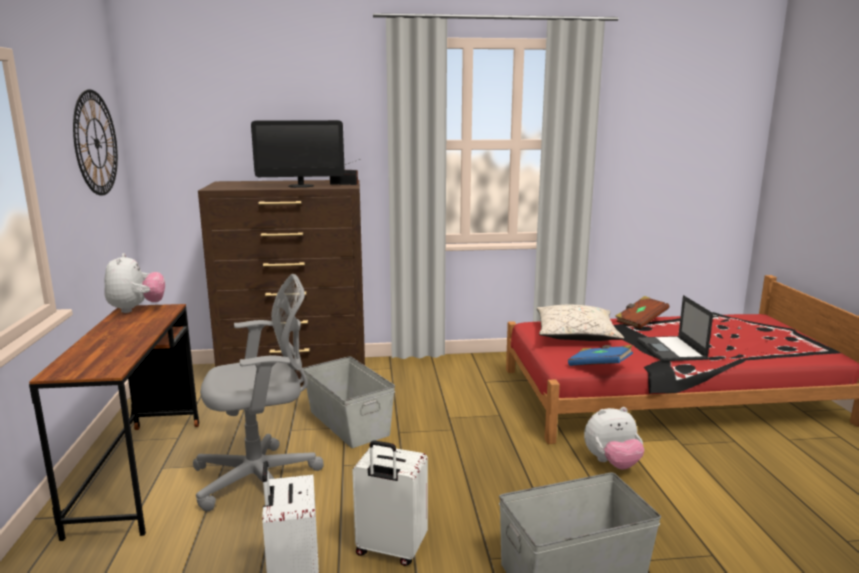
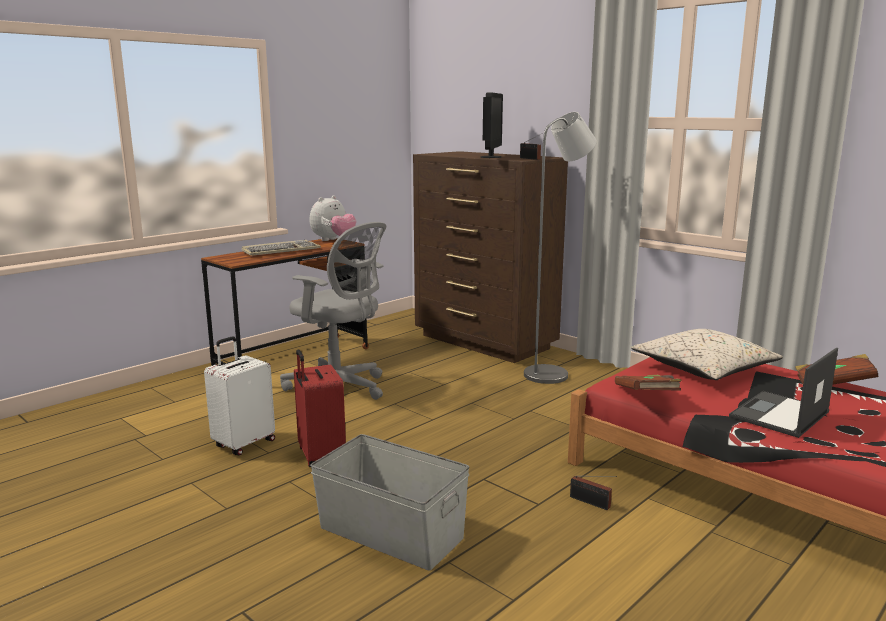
camera: 50 degrees right, 0 degrees up
wall clock [73,89,118,196] -> none
monitor [251,120,344,188] -> monitor turned 120 degrees counterclockwise [480,93,503,158]
grey storage box [303,356,395,448] -> none
white suitcase [352,440,428,566] -> red suitcase [294,349,346,467]
blue book [568,345,633,366] -> brown book [615,375,682,391]
plush toy [584,407,644,469] -> radio [570,476,617,510]
none -> keyboard [241,240,321,256]
none -> grey floor lamp [524,112,597,384]

